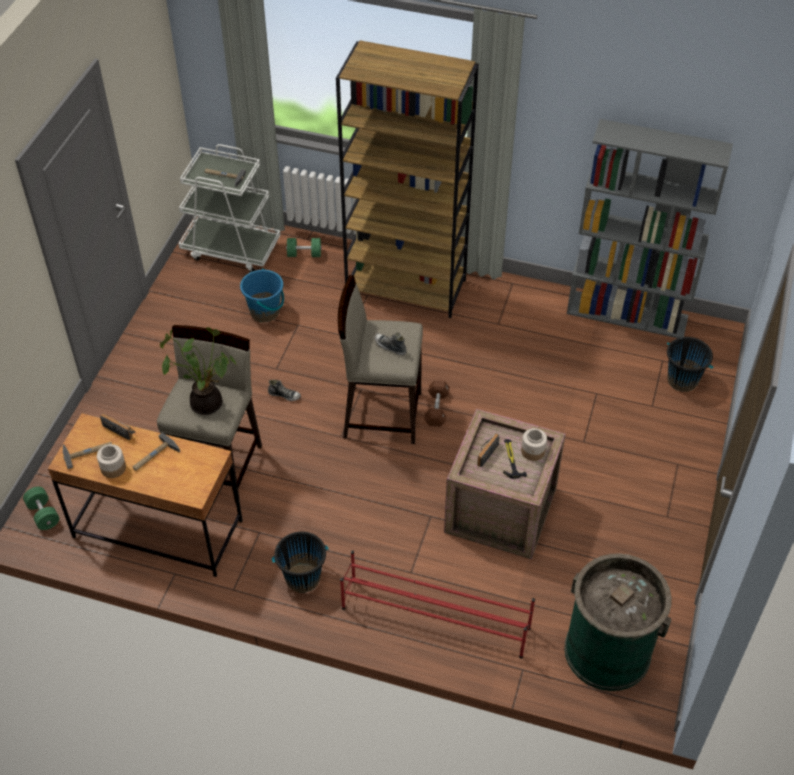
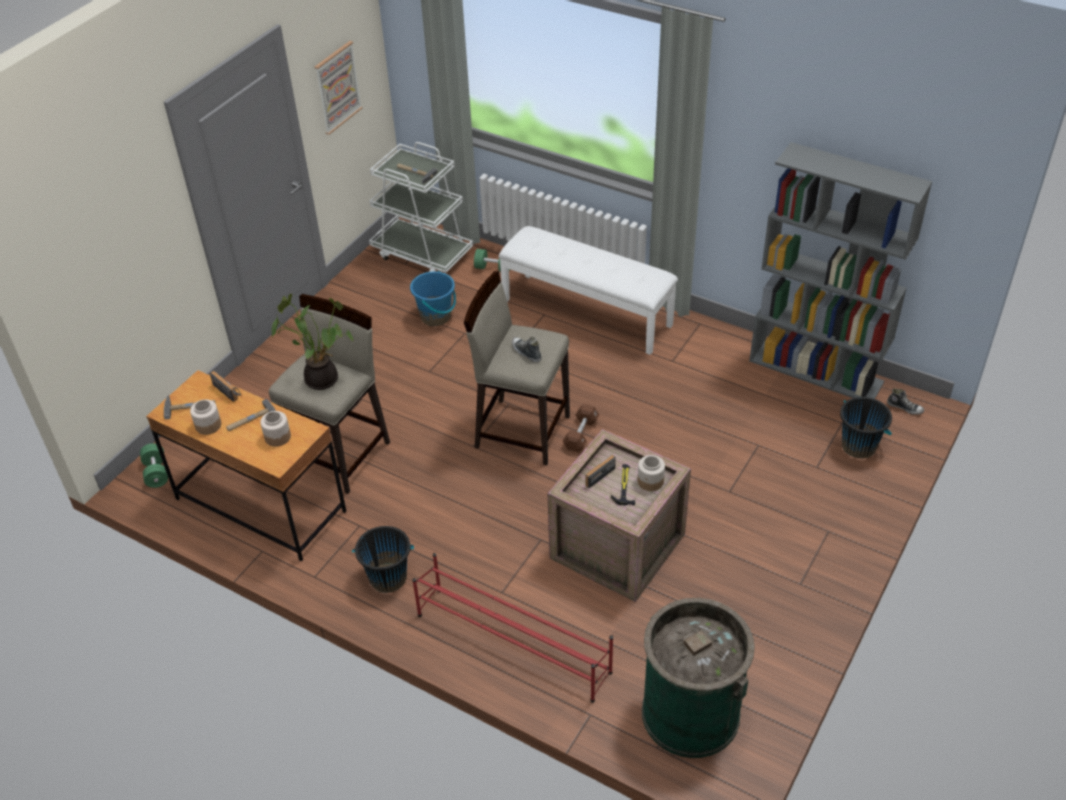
camera: 15 degrees right, 5 degrees down
shoe [268,380,301,401] -> shoe moved to [887,388,924,415]
brown bookcase [336,40,479,318] -> white bench [499,226,678,355]
none -> jar [260,411,291,447]
none -> picture [315,41,362,135]

